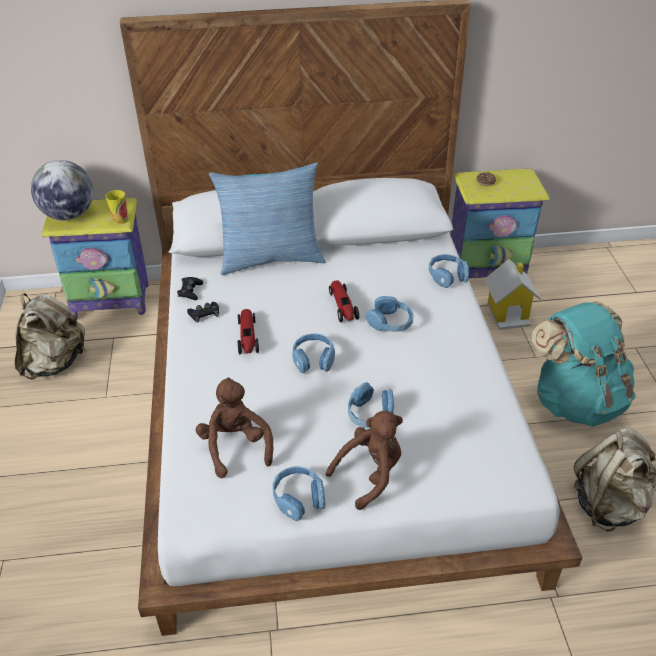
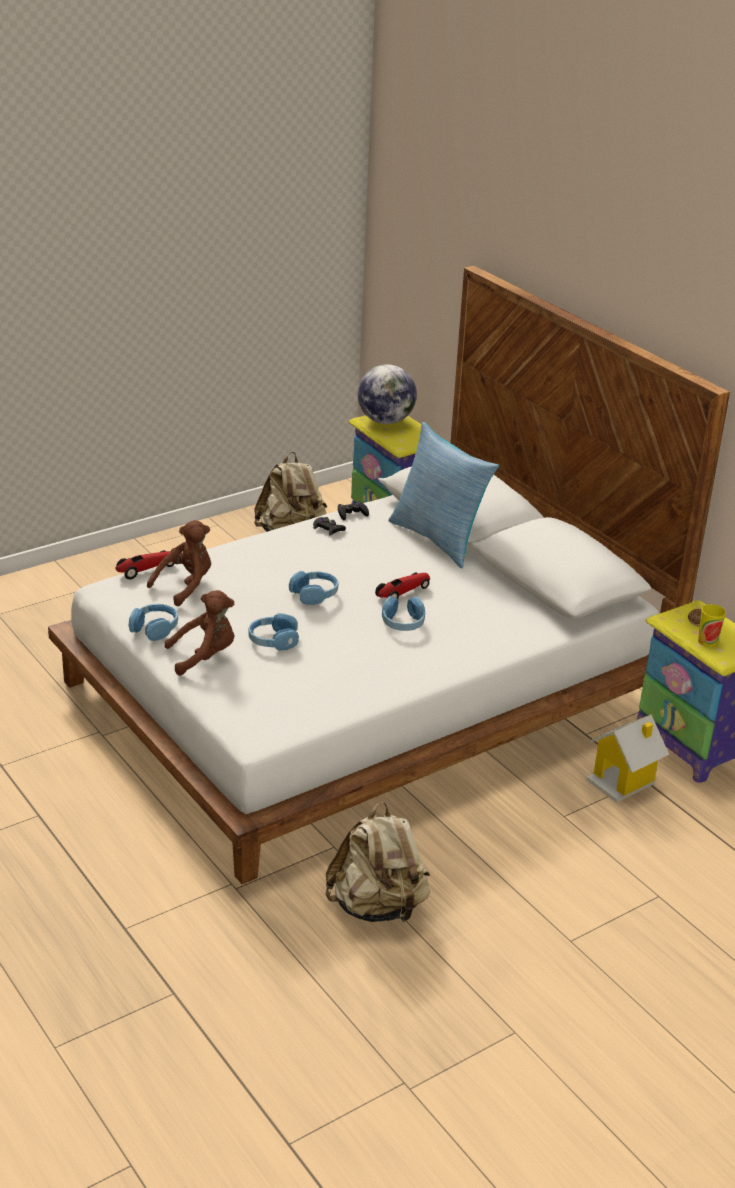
camera: 60 degrees right, 10 degrees down
cup [105,190,128,224] -> cup moved to [698,604,726,647]
toy car [238,309,259,354] -> toy car moved to [115,550,174,580]
brown plush toy [326,411,403,510] -> brown plush toy turned 45 degrees counterclockwise [164,590,235,675]
blue headphones [429,254,469,288] -> none
turquoise backpack [532,301,636,427] -> none

